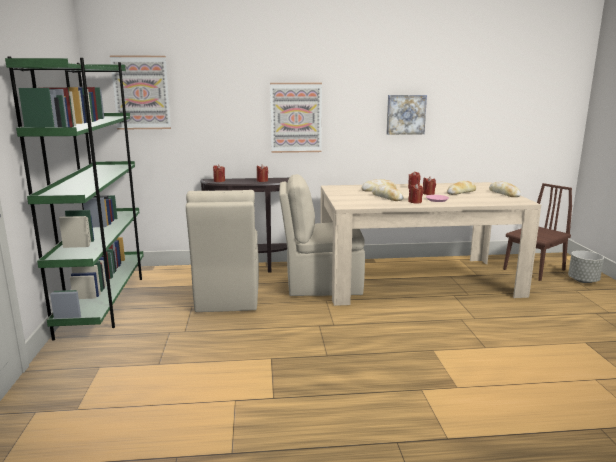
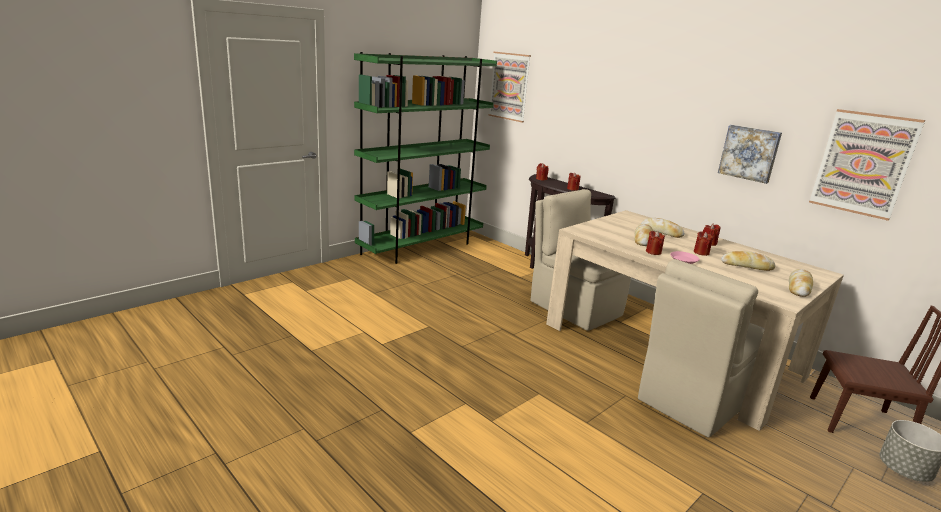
camera: 50 degrees right, 5 degrees up
beige chair [186,190,259,312] -> beige chair moved to [638,259,764,437]
picture [270,83,322,153] -> picture moved to [809,109,925,221]

